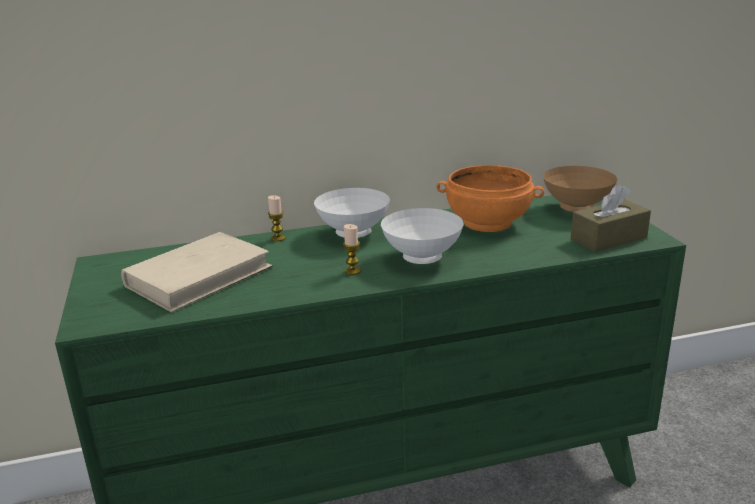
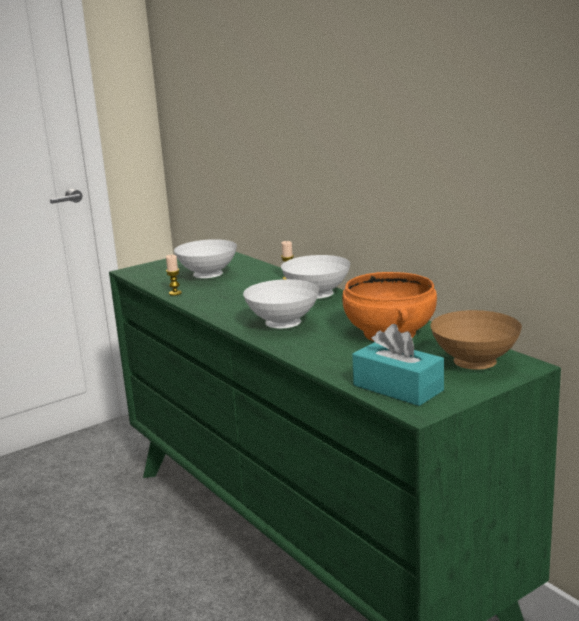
camera: 70 degrees right, 5 degrees down
beige book [121,232,273,312] -> white bowl [174,239,237,278]
candle [343,224,361,275] -> candle moved to [166,255,182,296]
brown tissue box [571,184,651,252] -> turquoise tissue box [352,324,444,406]

